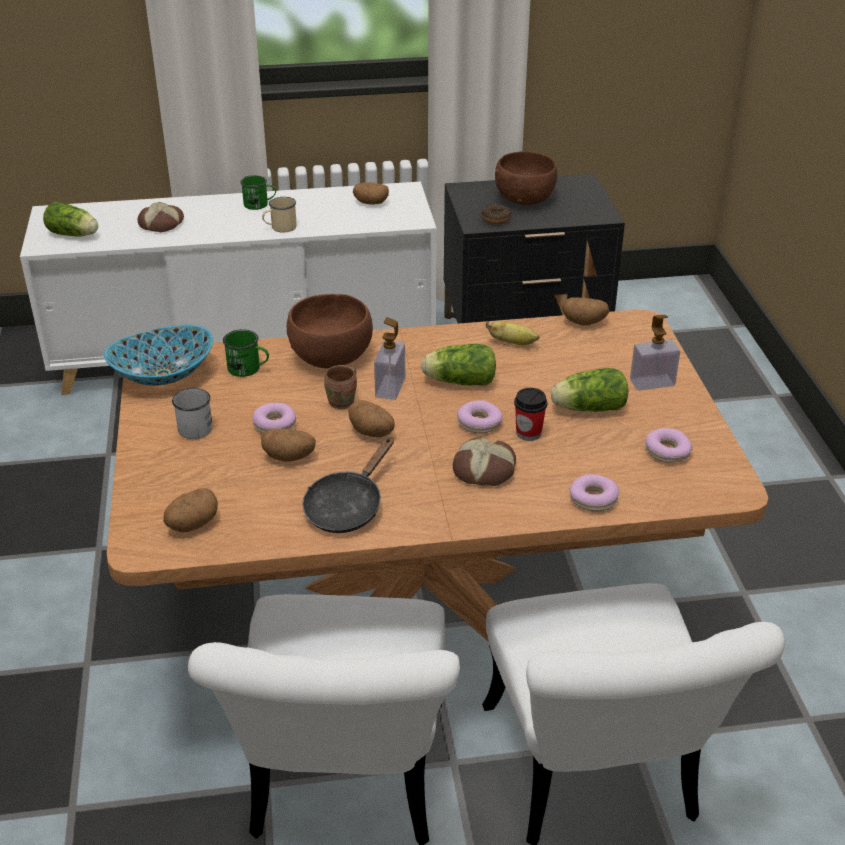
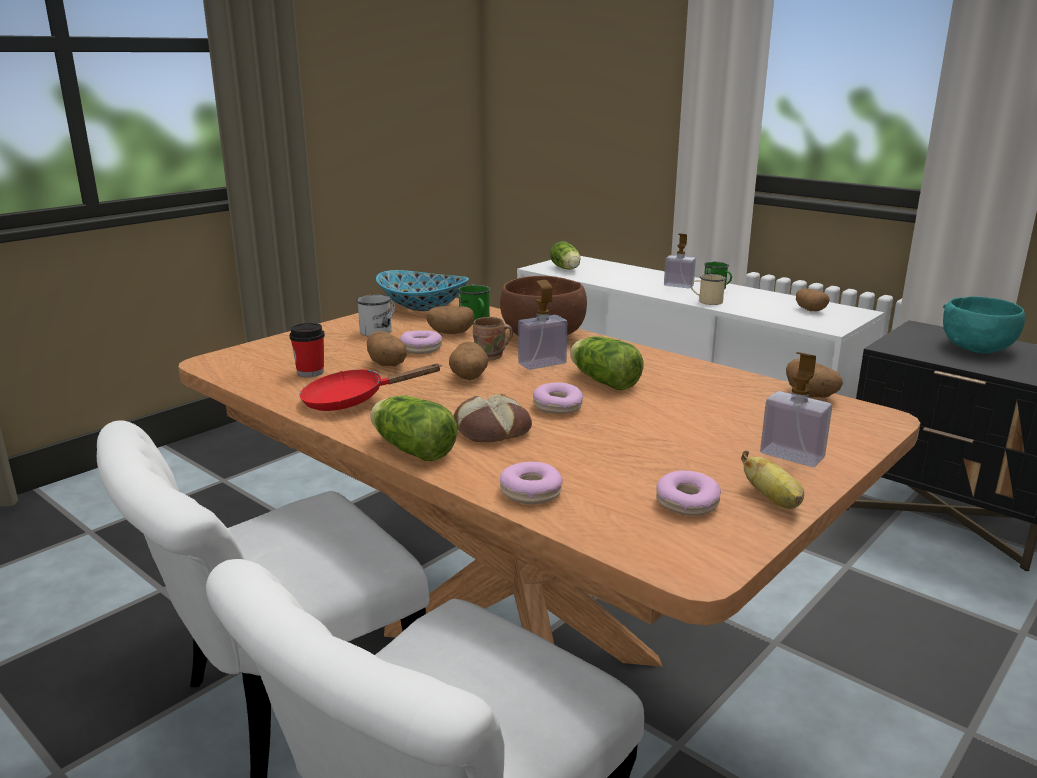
camera: 50 degrees right, 15 degrees down
bread [138,202,184,232] -> none
potato [163,488,218,532] -> potato moved to [426,306,474,334]
black frying pan [302,437,394,533] -> red frying pan [299,364,442,411]
donut [482,204,512,224] -> none
banana [486,321,539,345] -> banana moved to [741,451,804,509]
brown bowl [495,151,557,205] -> turquoise bowl [943,296,1025,353]
cup [514,388,547,441] -> cup moved to [289,323,325,377]
lettuce [551,368,628,412] -> lettuce moved to [370,395,458,461]
none -> soap dispenser [664,233,696,288]

